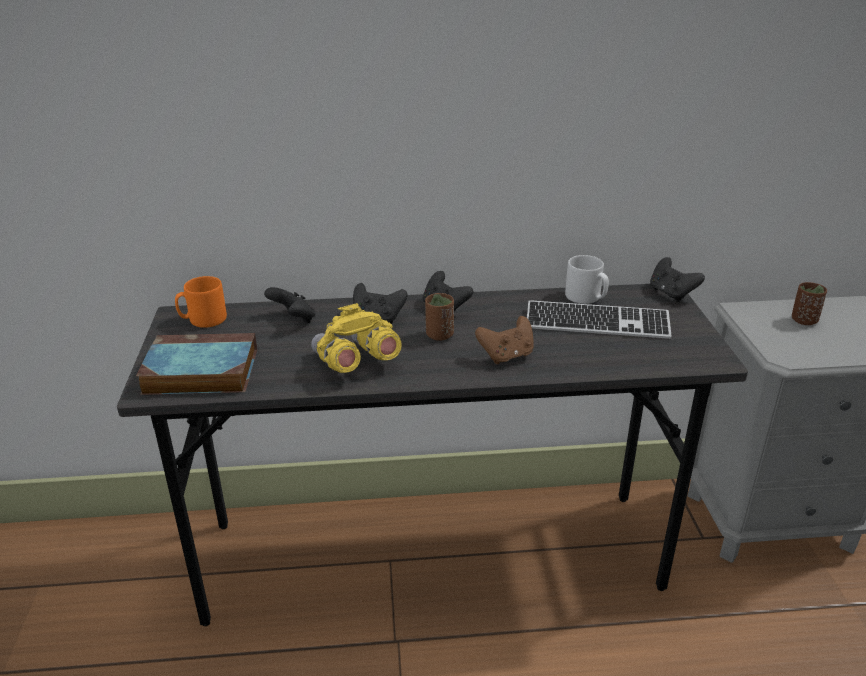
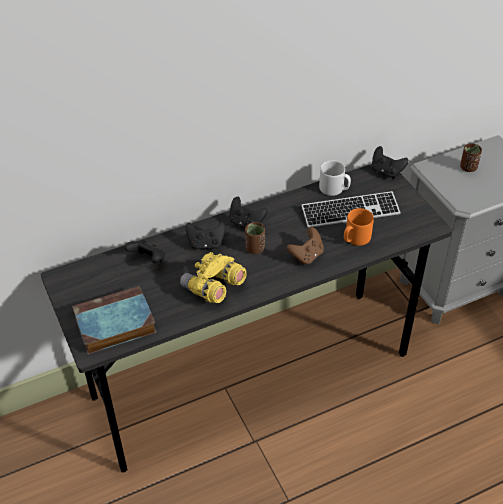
camera: 20 degrees left, 15 degrees up
orange mug [175,276,227,328] -> orange mug moved to [344,208,374,246]

